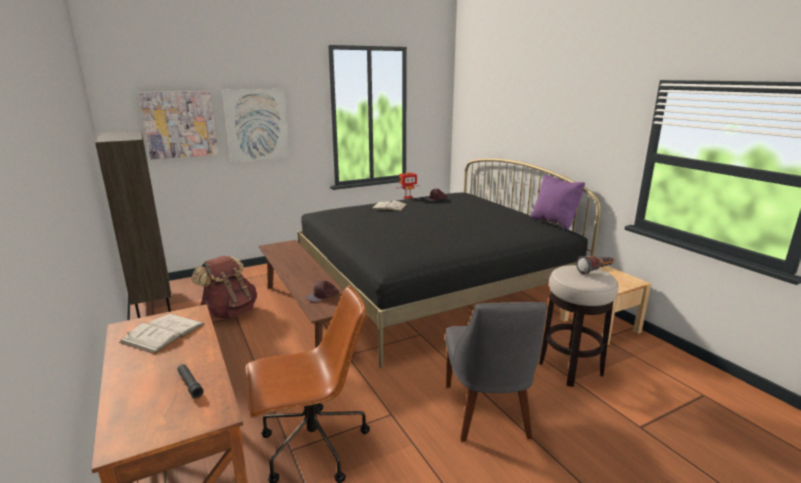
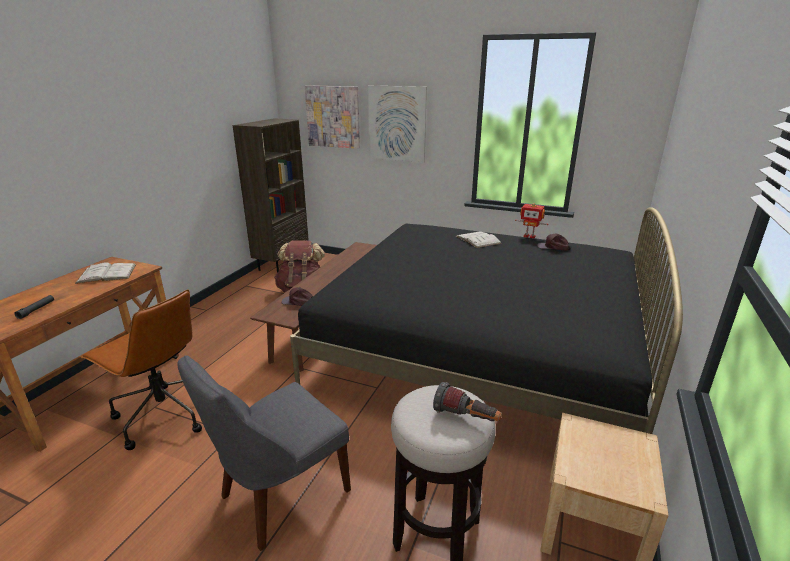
camera: 50 degrees right, 5 degrees up
purple pillow [530,174,585,230] -> none

